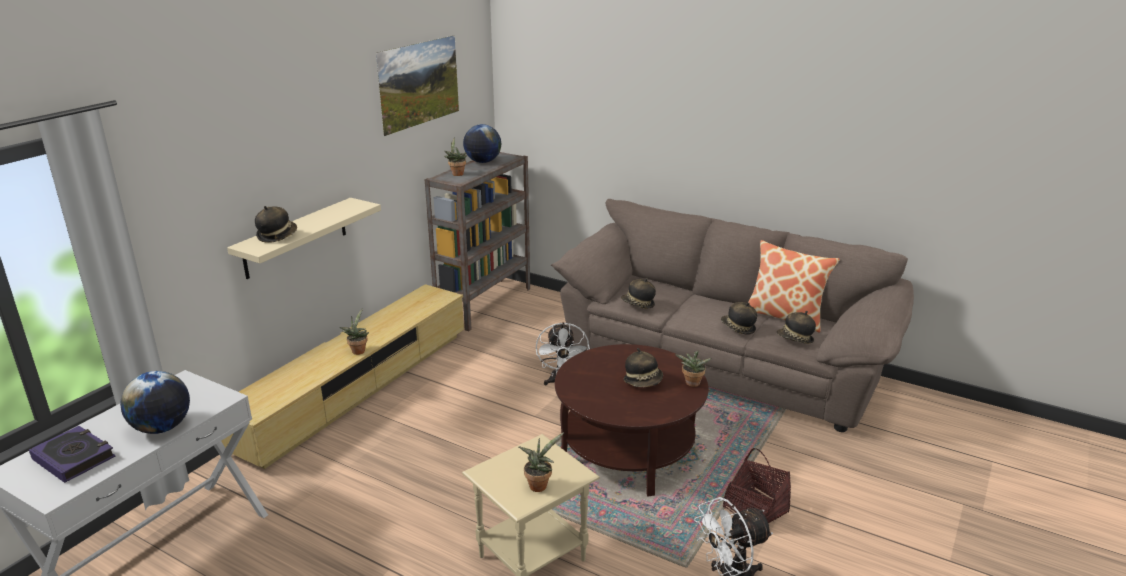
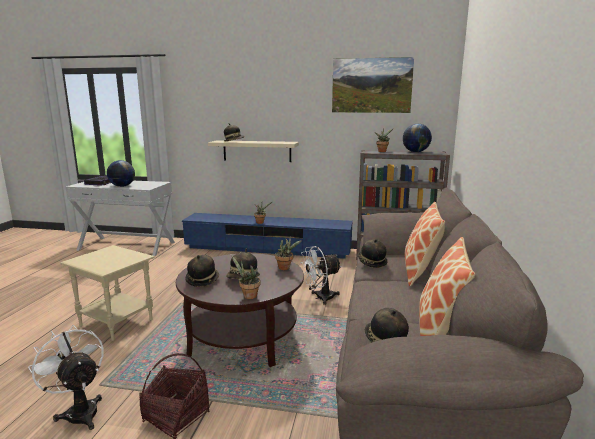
camera: 70 degrees right, 10 degrees down
beige tv stand [221,284,464,469] -> blue tv stand [182,213,353,259]
potted plant [519,433,564,492] -> potted plant moved to [275,236,302,270]
hat [721,302,757,334] -> hat moved to [185,255,219,287]
none -> pillow [405,202,445,286]

